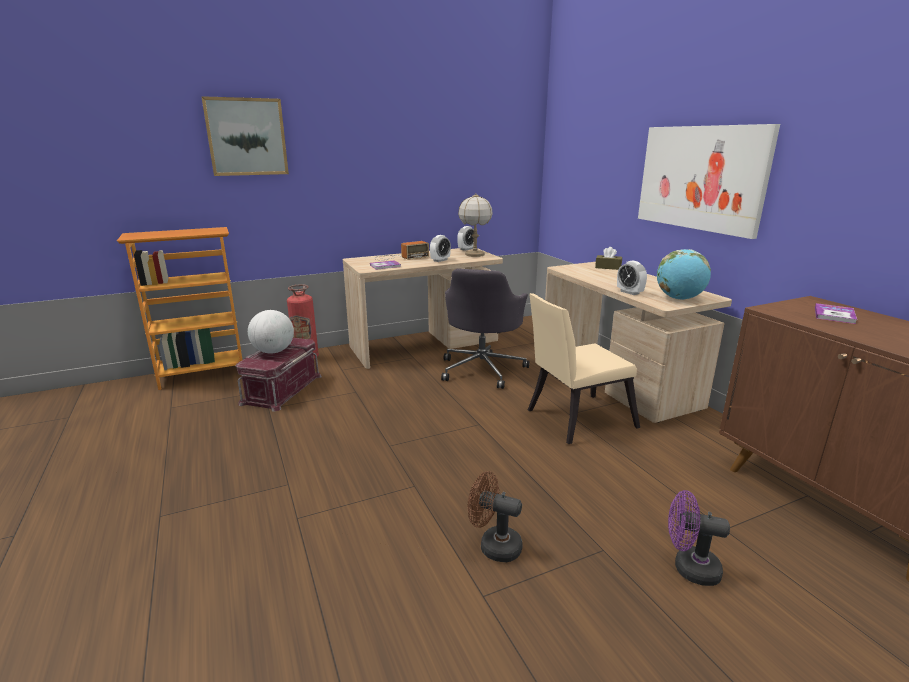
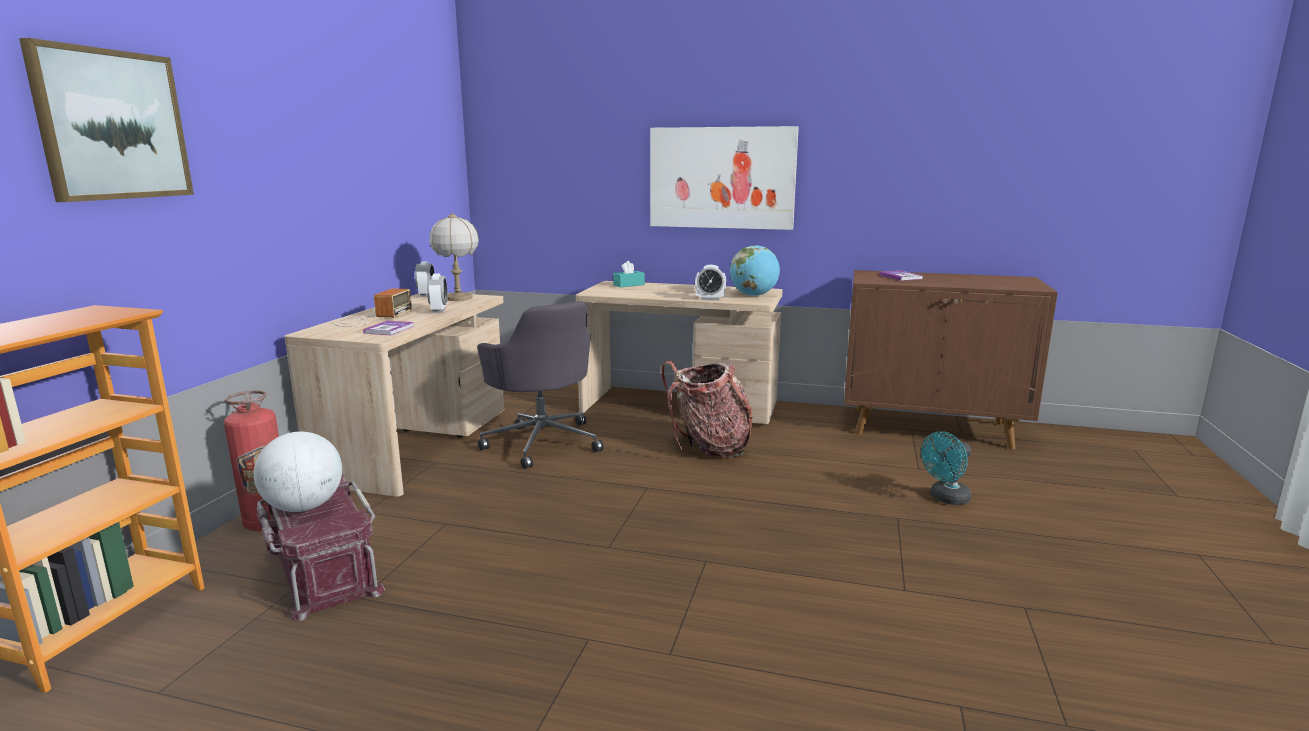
camera: 50 degrees left, 5 degrees down
brown fan [468,471,522,562] -> none
beige chair [528,293,640,444] -> backpack [661,361,753,458]
brown tissue box [595,247,622,270] -> turquoise tissue box [613,261,645,287]
purple fan [668,490,730,586] -> turquoise fan [921,431,972,505]

